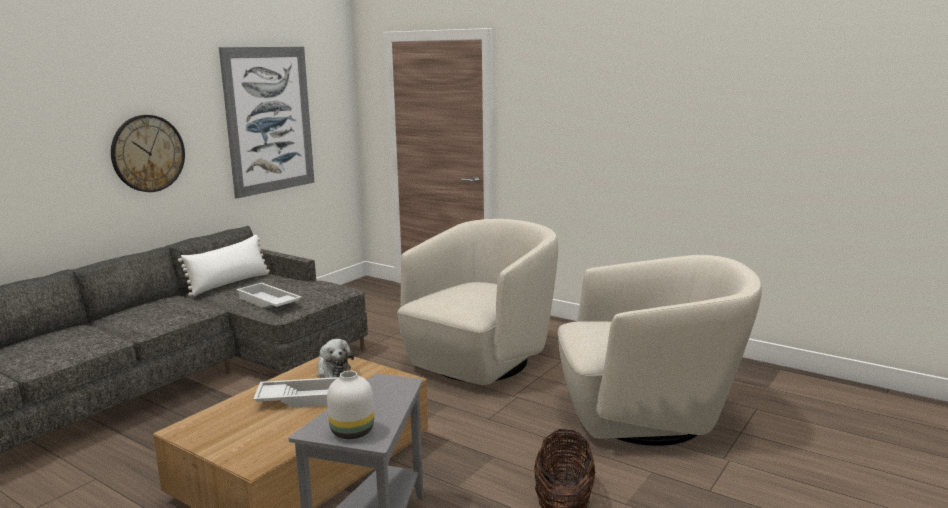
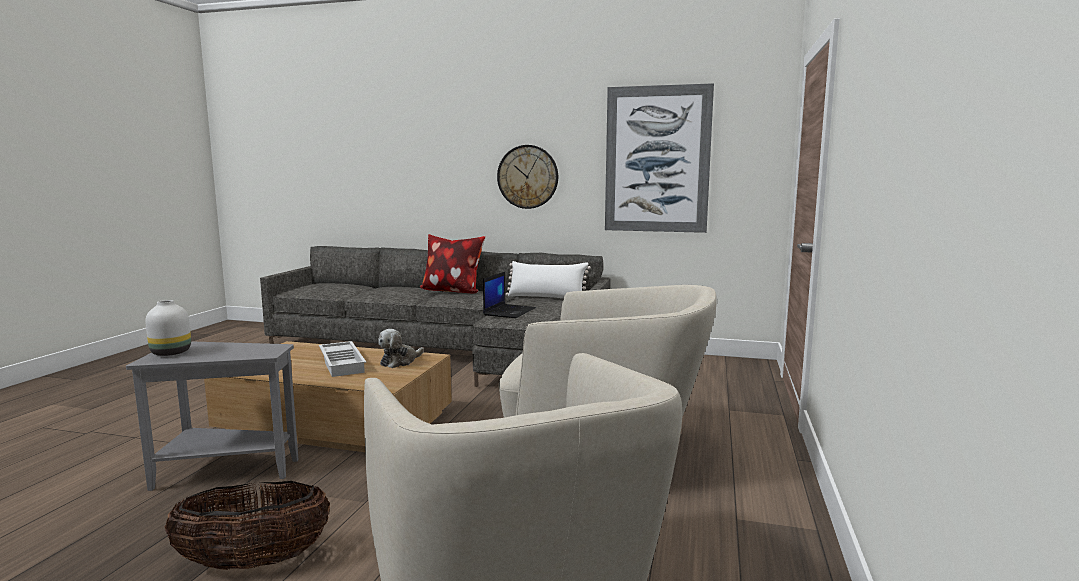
camera: 70 degrees right, 5 degrees down
white tray [236,282,302,308] -> laptop [483,272,536,318]
none -> pillow [420,234,485,294]

